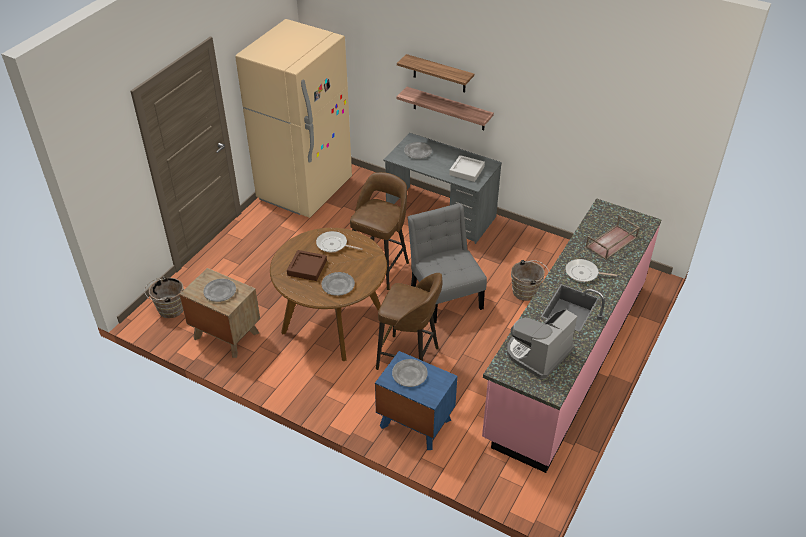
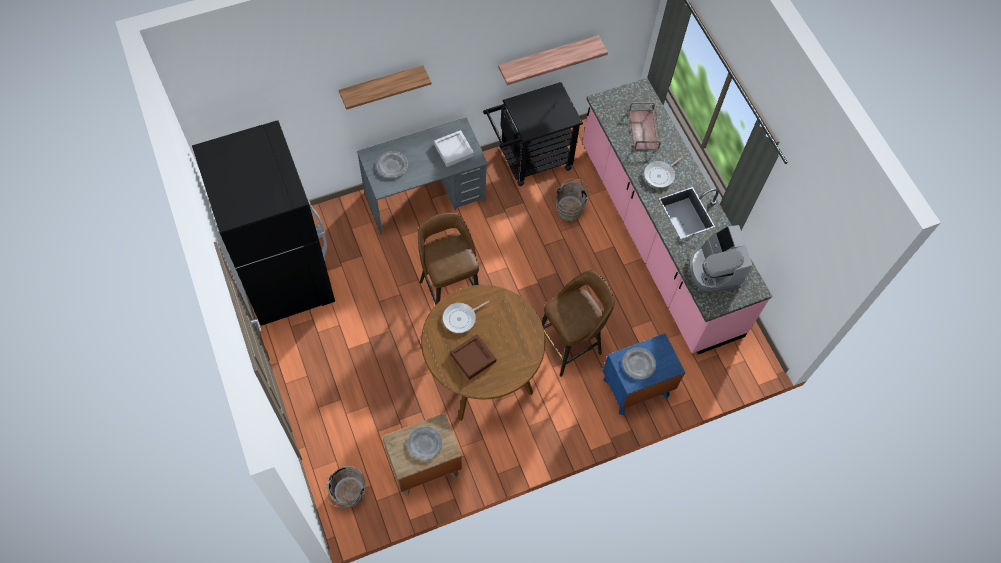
camera: 55 degrees left, 20 degrees up
beige fridge [235,19,352,218] -> black fridge [192,120,335,326]
grey plate [322,272,355,296] -> none
shelf [397,87,494,130] -> shelf moved to [498,35,608,85]
grey chair [408,203,487,323] -> none
none -> black cart [483,82,583,186]

